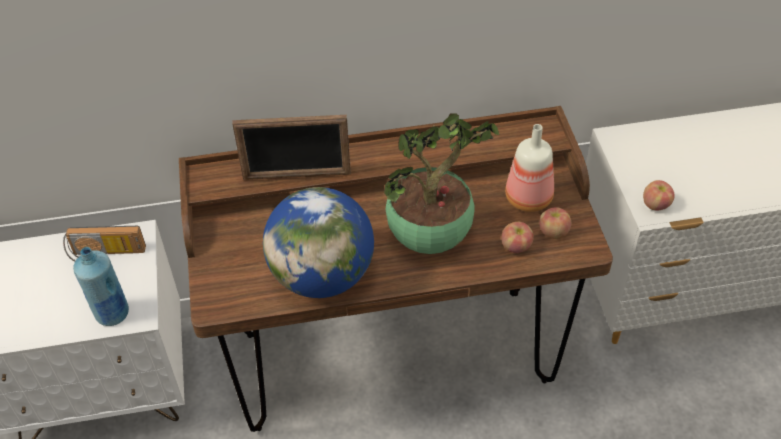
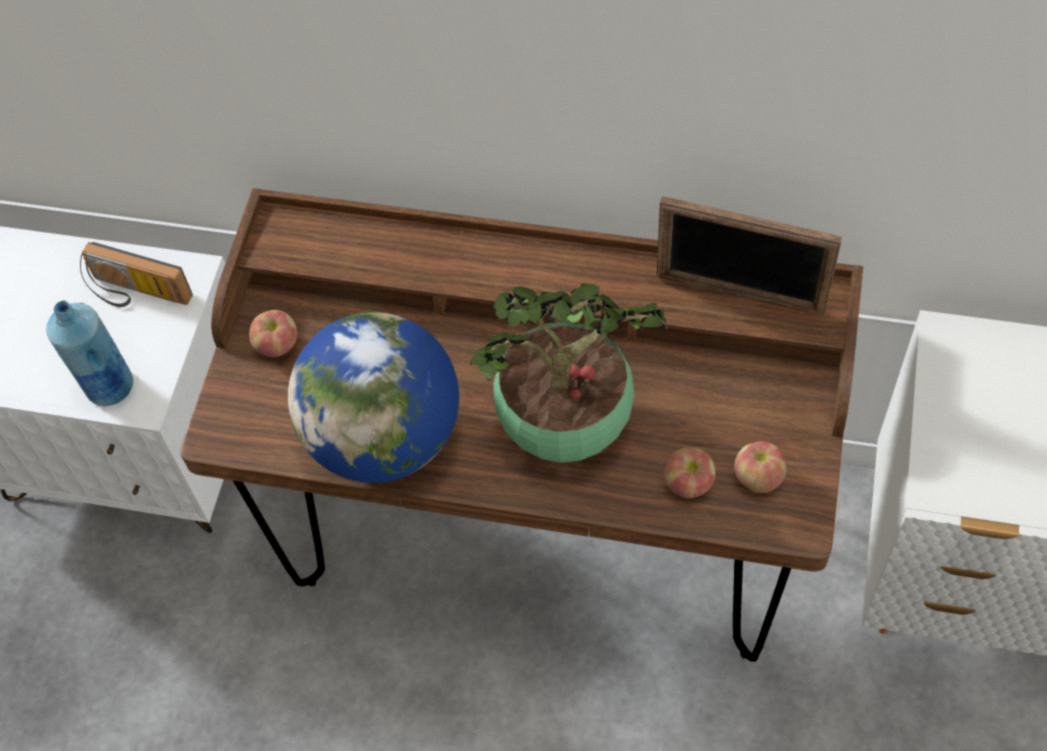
camera: 25 degrees right, 10 degrees up
picture frame [232,115,351,180] -> picture frame moved to [656,196,842,316]
bottle [505,124,554,212] -> none
apple [643,180,675,211] -> apple moved to [249,310,297,357]

